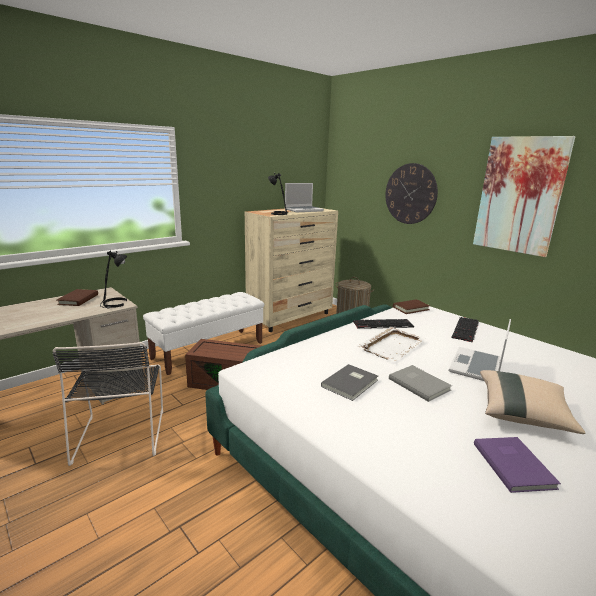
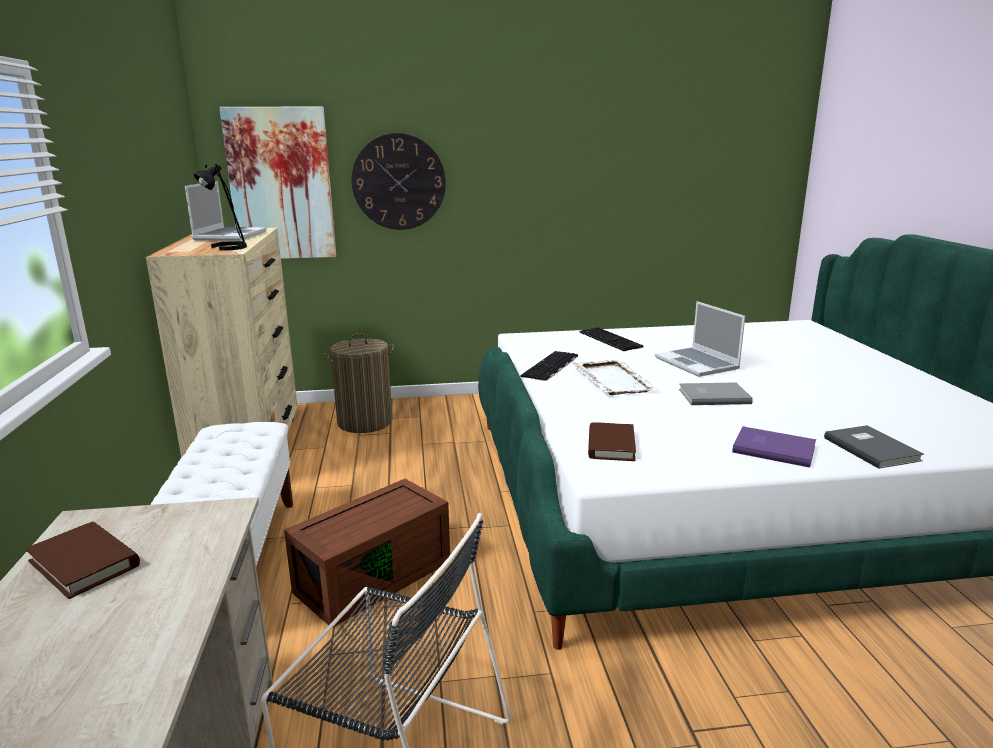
camera: 55 degrees left, 0 degrees up
black table lamp [100,251,127,308] -> none
grey book [321,364,378,401] -> grey book moved to [824,425,924,469]
brown book [393,299,430,314] -> brown book moved to [588,422,636,461]
picture [473,136,575,257] -> picture moved to [220,106,336,259]
purple book [474,437,561,493] -> purple book moved to [732,426,816,468]
beige pillow [480,370,586,434] -> none

